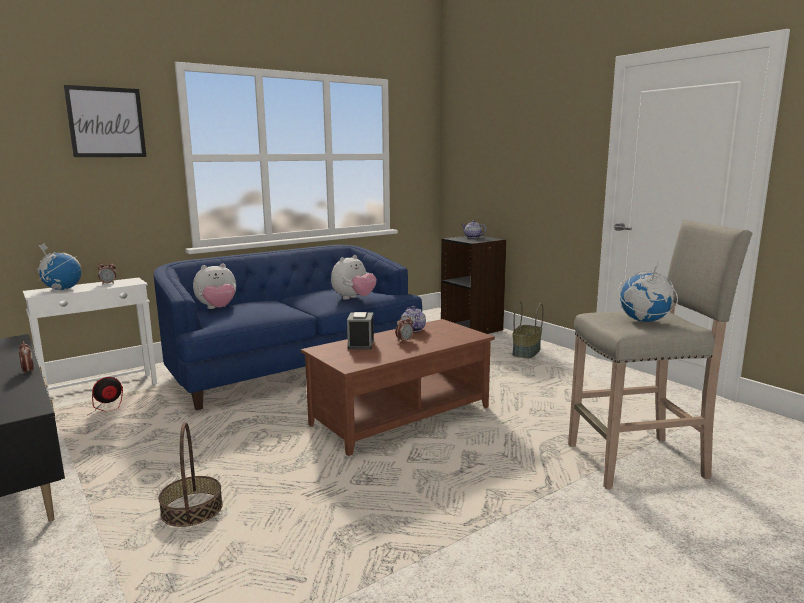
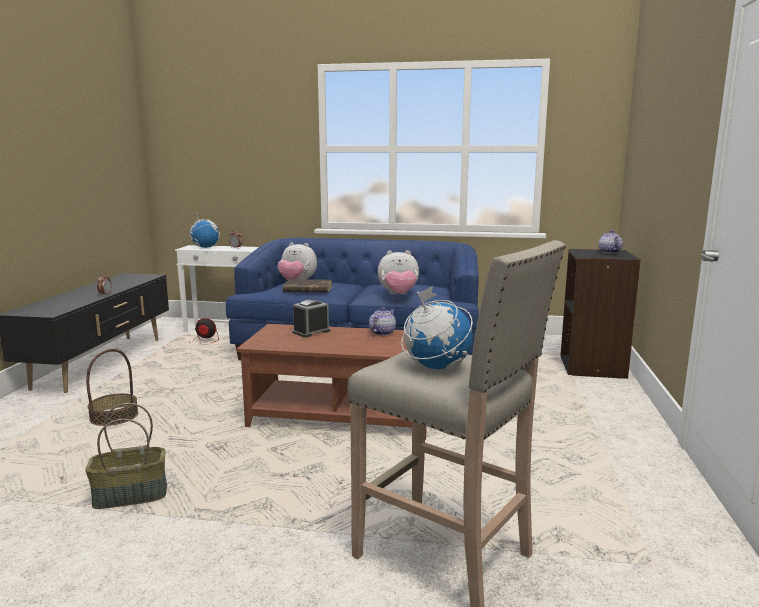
camera: 45 degrees right, 0 degrees up
picture [64,85,146,157] -> none
alarm clock [395,316,414,341] -> none
basket [513,301,544,359] -> basket moved to [85,403,167,509]
none -> brown book [283,279,332,293]

